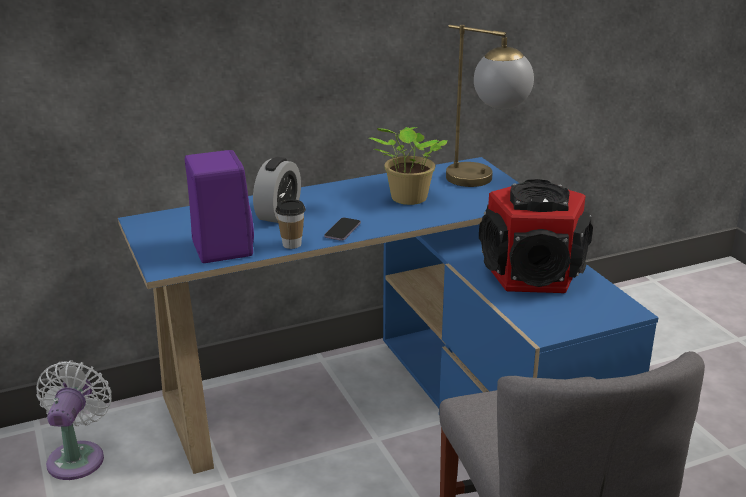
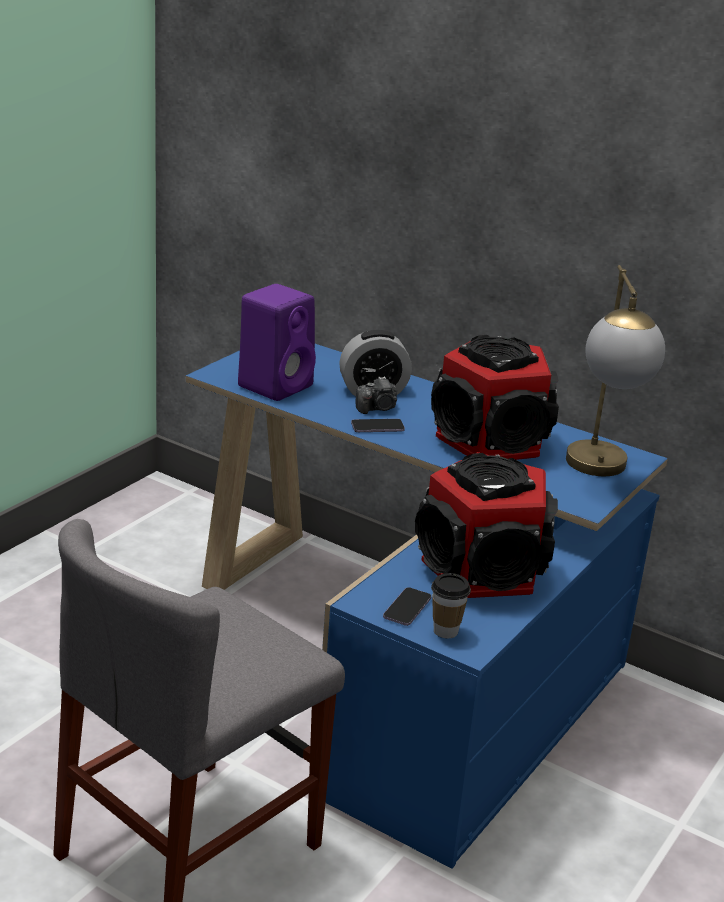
camera: 55 degrees right, 0 degrees up
white fan [36,361,112,480] -> none
cup [276,199,306,249] -> cup moved to [431,573,471,638]
potted plant [369,127,448,205] -> speaker [431,335,559,460]
none -> camera [356,376,397,414]
none -> phone [383,587,431,626]

